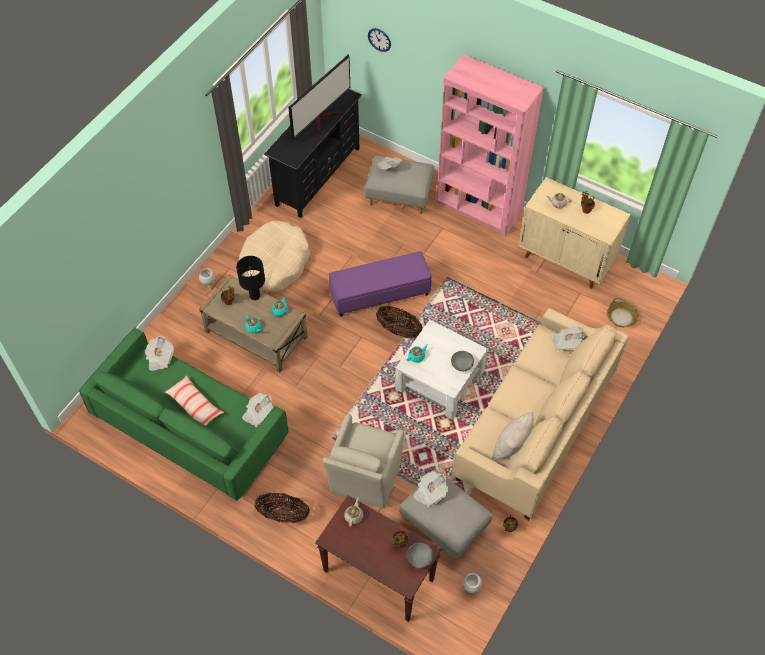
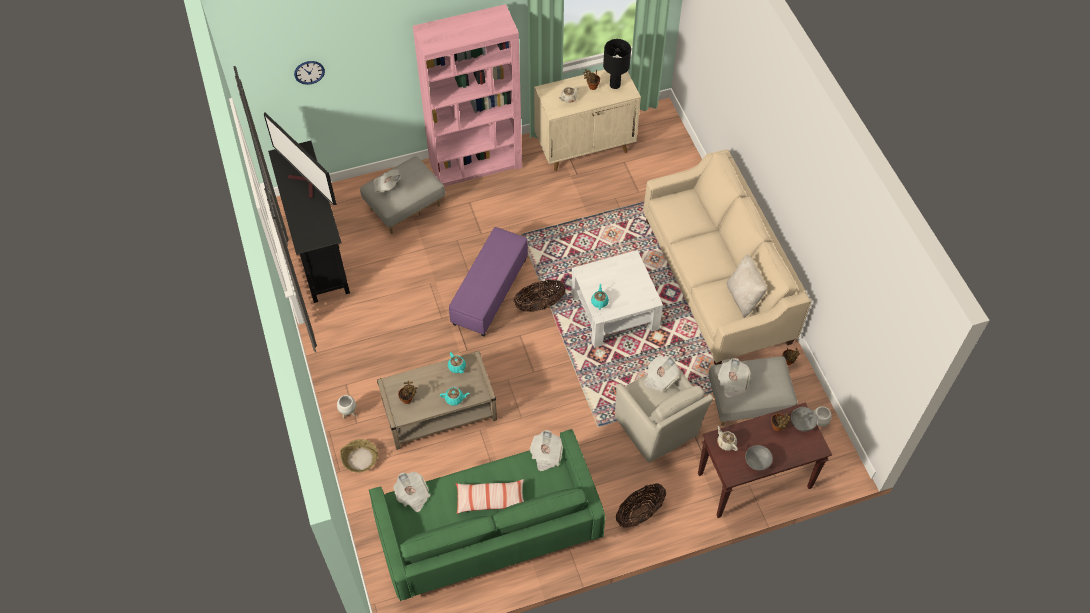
camera: 50 degrees left, 0 degrees up
black table lamp [236,256,265,300] -> black table lamp moved to [603,39,631,89]
beige dog bed [239,221,310,292] -> none
television [288,54,350,138] -> television turned 150 degrees clockwise [264,112,337,205]
grey bowl [451,351,474,371] -> grey bowl moved to [745,445,773,471]
newspaper [551,326,585,351] -> newspaper moved to [643,355,679,392]
basket [607,298,639,327] -> basket moved to [340,439,378,473]

